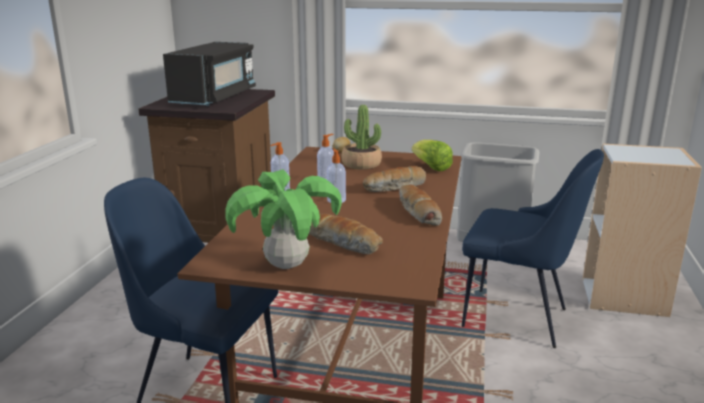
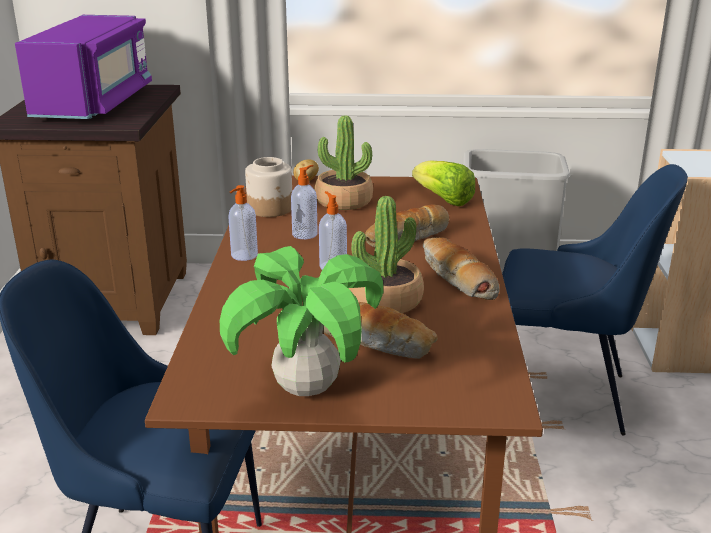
camera: 10 degrees left, 5 degrees up
black microwave [163,42,256,106] -> purple microwave [15,15,152,119]
none -> jar [245,157,292,217]
none -> potted plant [349,196,424,313]

